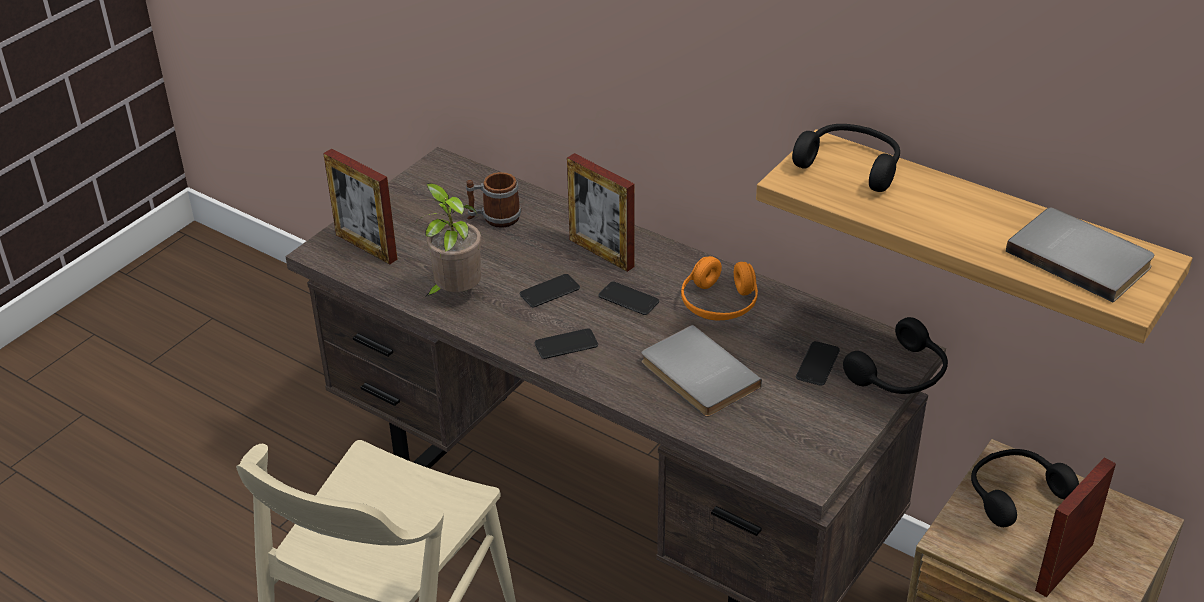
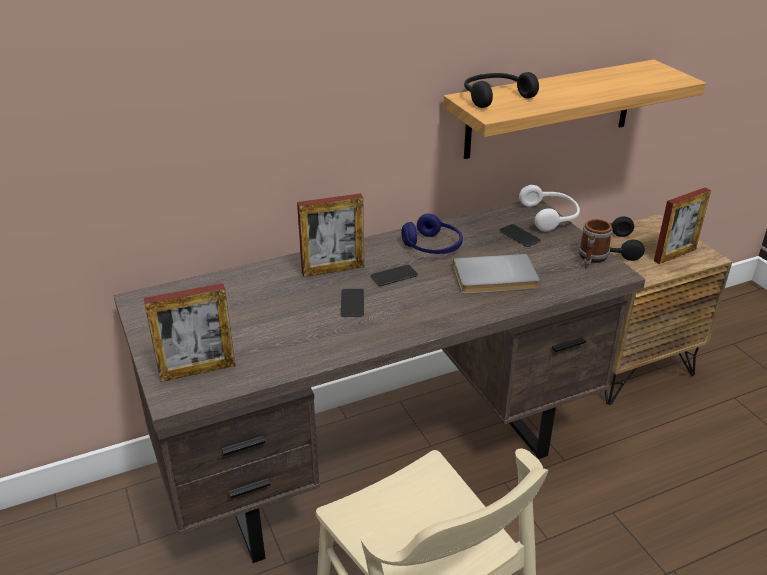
camera: 60 degrees left, 5 degrees down
potted plant [418,183,482,297] -> none
mug [466,172,521,228] -> mug moved to [578,219,613,269]
phone [535,328,598,359] -> none
orange headphones [681,256,758,320] -> blue headphones [401,213,463,254]
black headphones [843,317,948,394] -> white headphones [519,185,580,231]
grey book [1006,208,1154,303] -> none
picture frame [1035,458,1116,597] -> picture frame turned 105 degrees counterclockwise [654,188,711,264]

